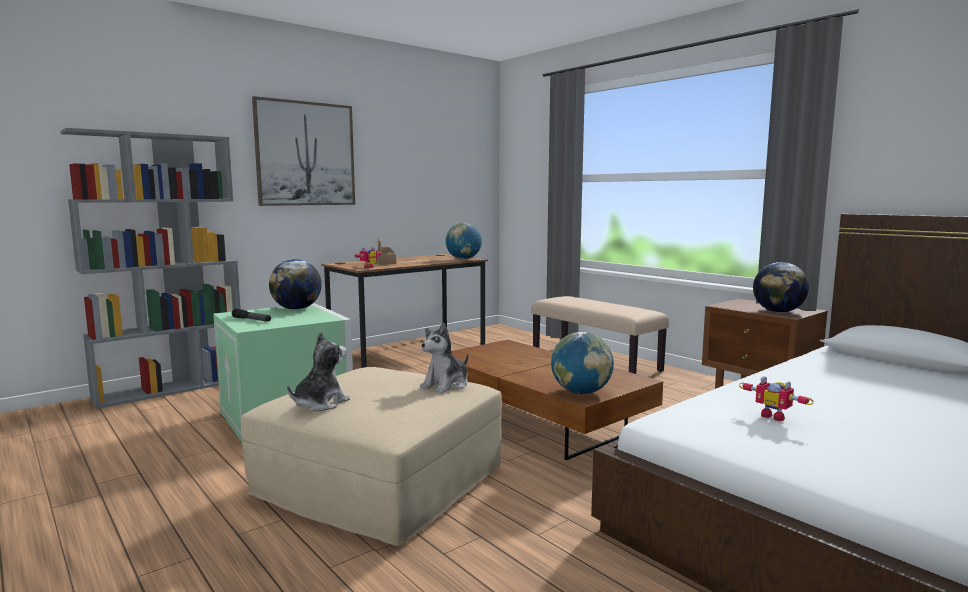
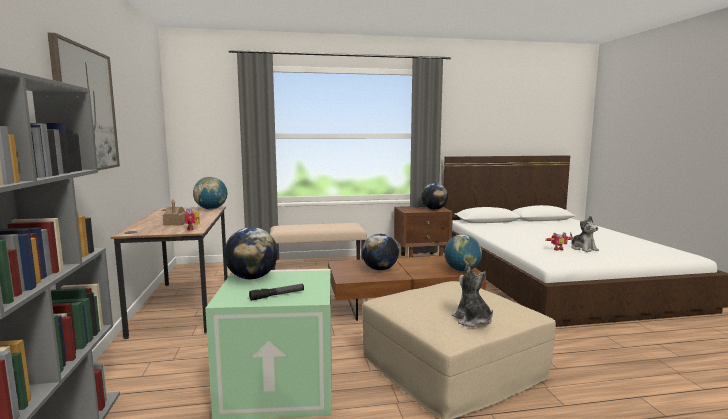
camera: 60 degrees left, 0 degrees up
plush toy [420,323,469,393] -> plush toy moved to [570,216,599,252]
none -> globe [362,234,399,271]

